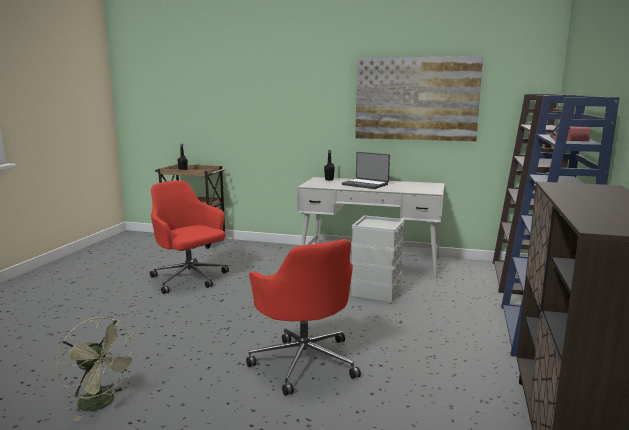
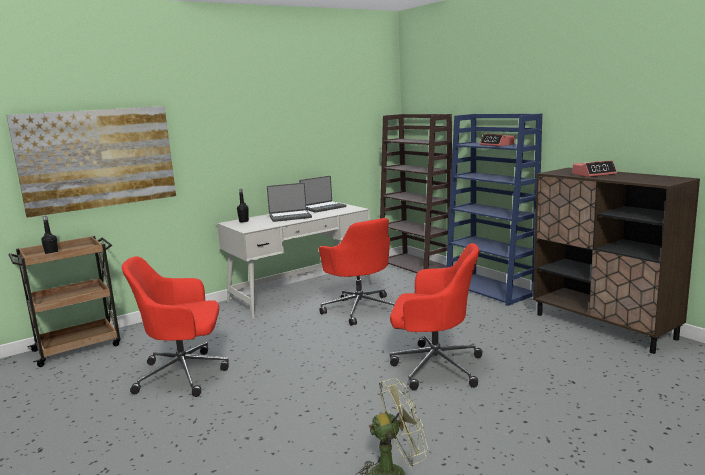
camera: 50 degrees left, 0 degrees up
grey storage box [351,215,405,302] -> red office chair [319,218,395,326]
picture [355,56,483,142] -> picture moved to [6,106,176,218]
none -> laptop [299,176,346,212]
none -> alarm clock [572,160,617,177]

